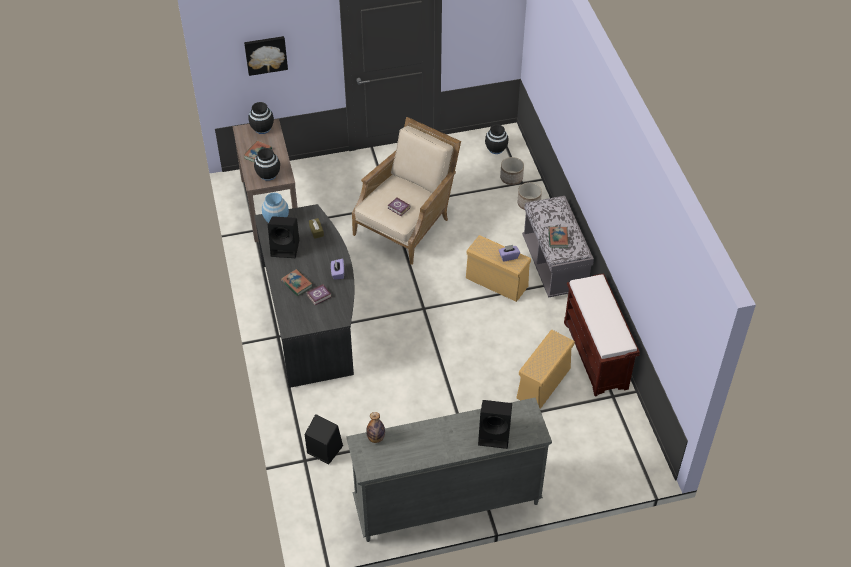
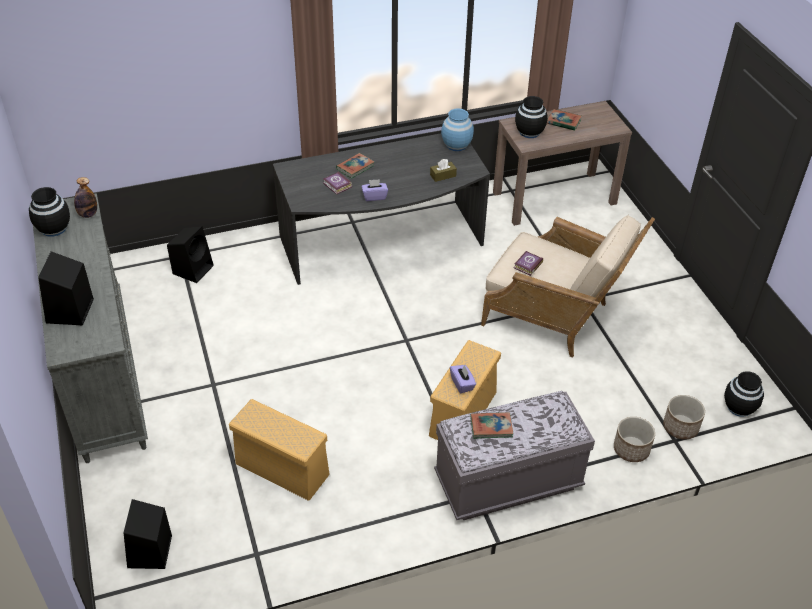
camera: 85 degrees right, 5 degrees down
picture [244,36,288,76] -> none
black vase [248,102,274,134] -> black vase moved to [29,187,70,237]
black speaker [268,216,299,258] -> black speaker moved to [124,499,172,569]
brown bench [564,273,640,396] -> none

